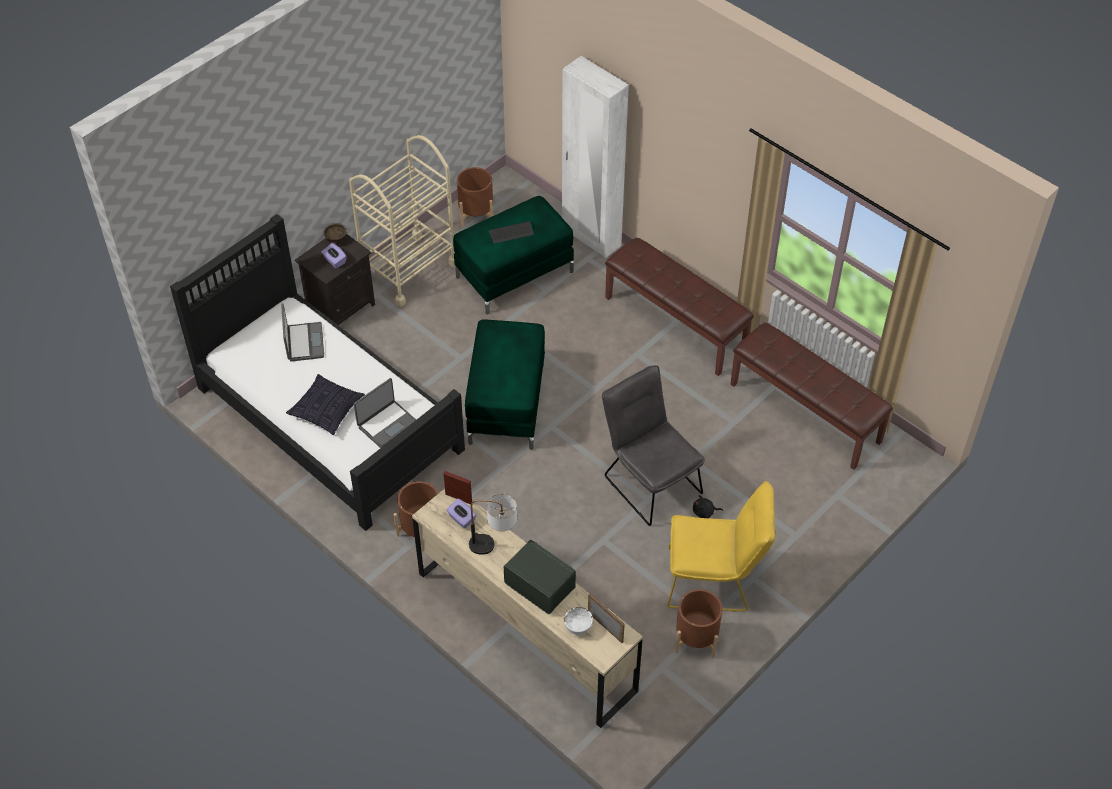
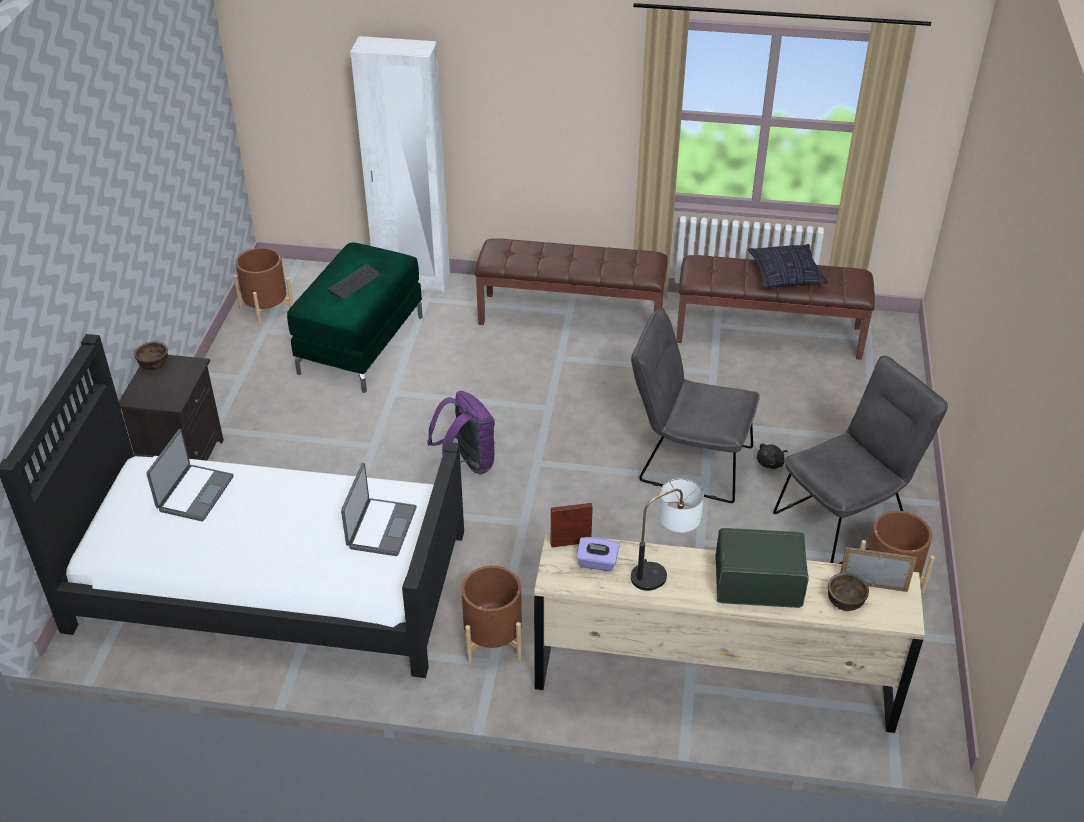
camera: 35 degrees left, 10 degrees down
laptop [281,303,324,362] -> laptop turned 60 degrees clockwise [146,429,234,521]
pillow [286,374,365,435] -> pillow moved to [748,244,828,288]
purple tissue box [322,243,347,268] -> none
beige cart [349,135,456,307] -> none
green ottoman [465,319,545,450] -> purple backpack [427,391,495,474]
white bowl [564,607,593,635] -> brown bowl [828,573,869,611]
yellow chair [667,481,775,612] -> grey chair [773,356,948,564]

